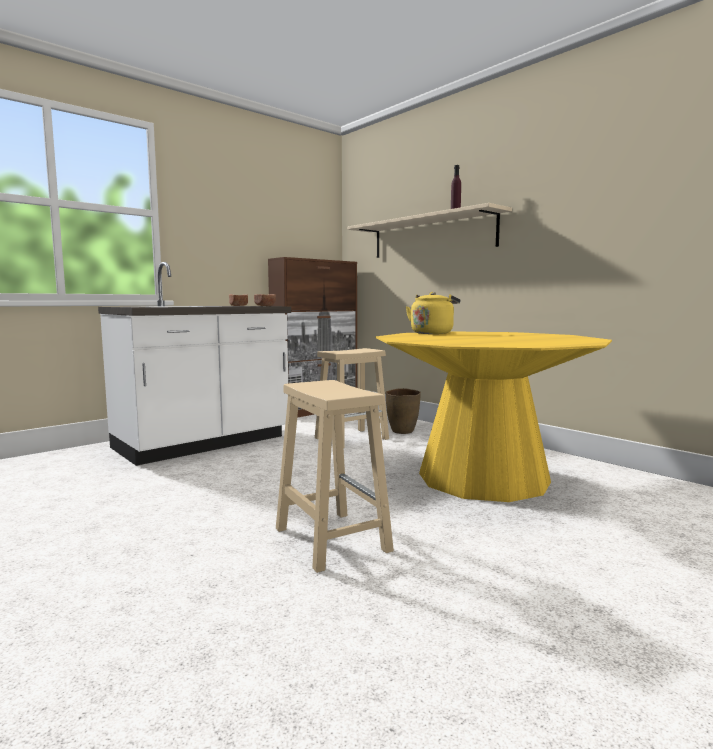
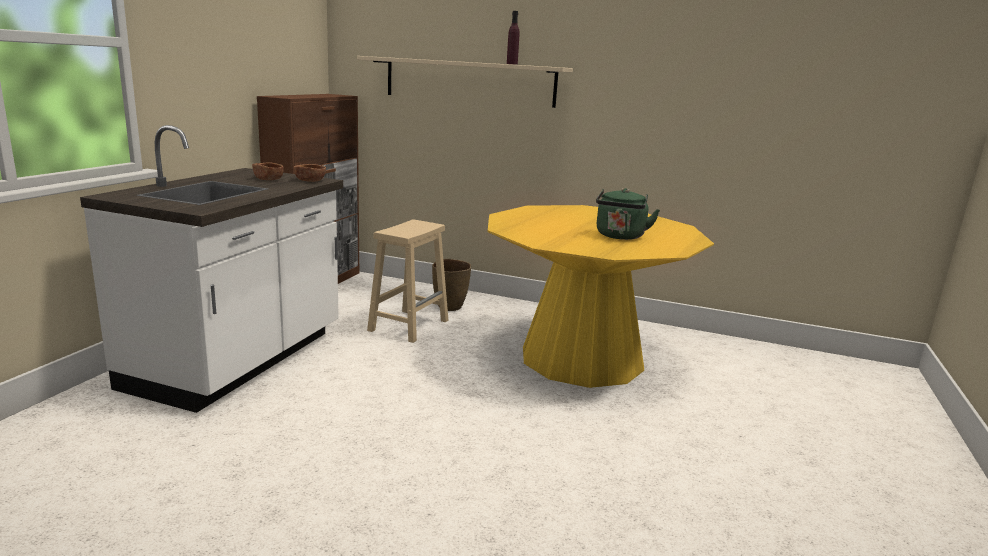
camera: 30 degrees left, 10 degrees up
beige stool [276,380,394,573] -> none
yellow kettle [406,292,460,334] -> none
none -> green kettle [596,188,660,240]

